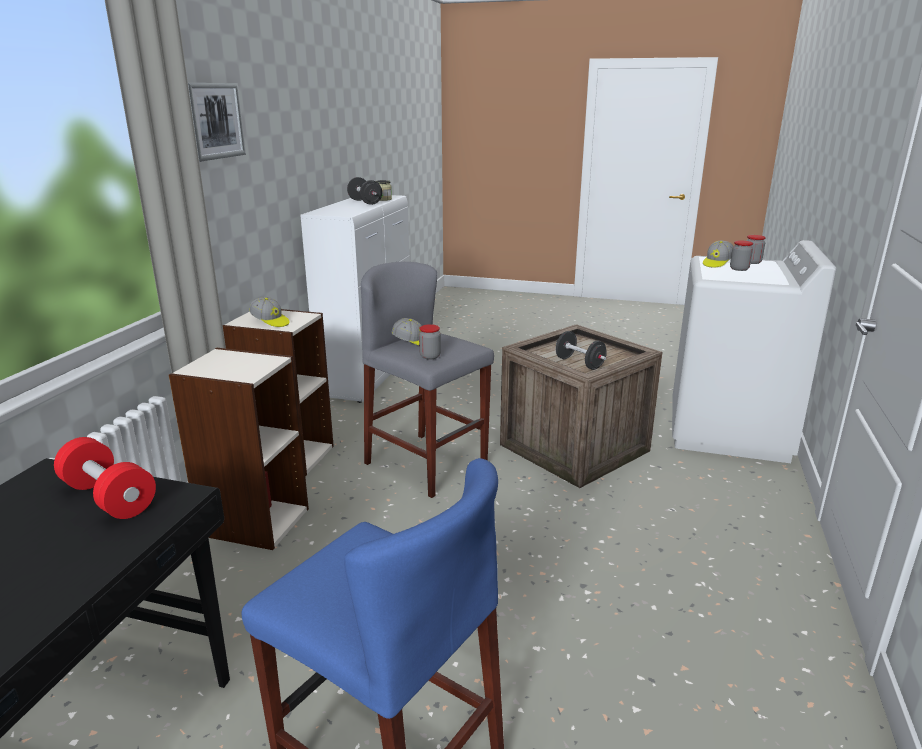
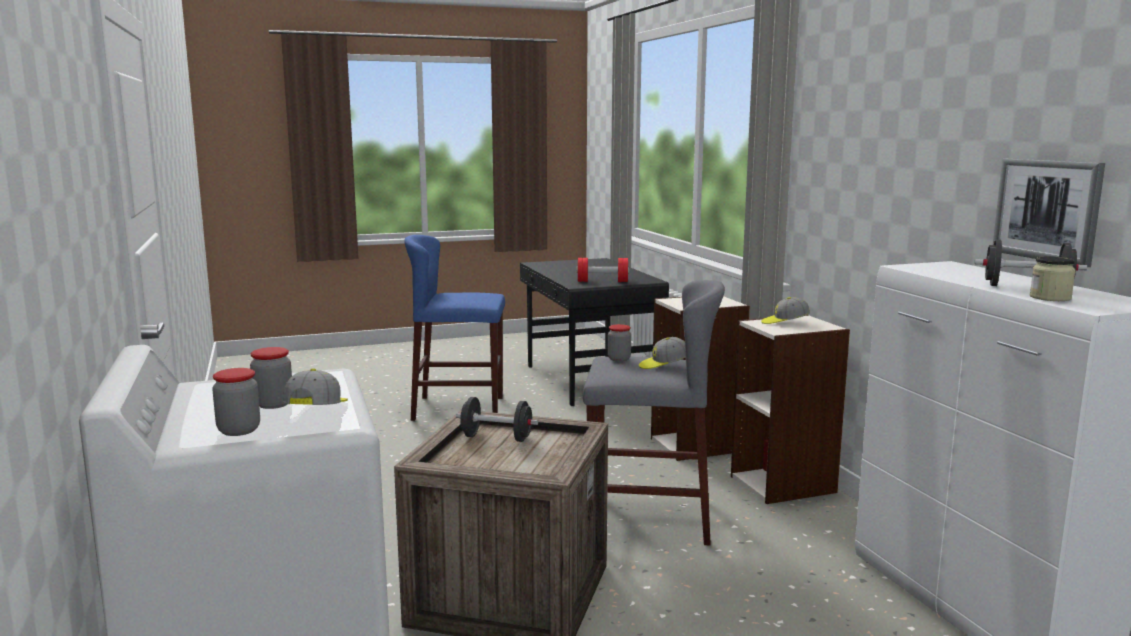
camera: 145 degrees right, 10 degrees down
picture [188,83,246,162] -> picture moved to [993,158,1105,267]

